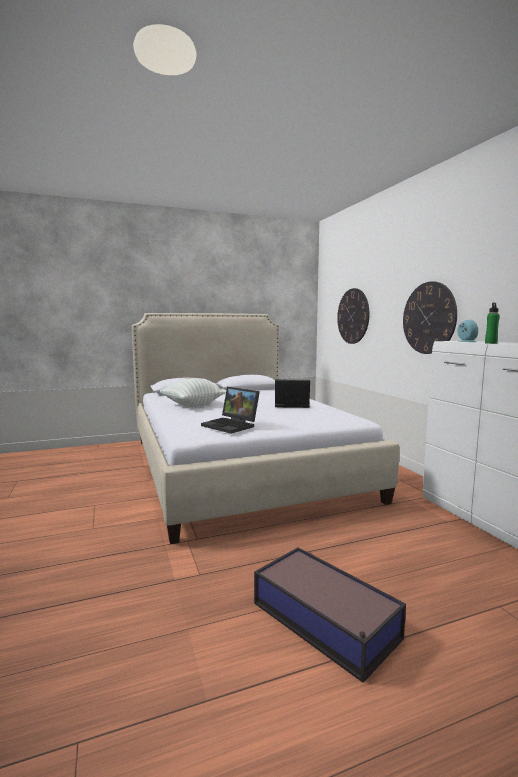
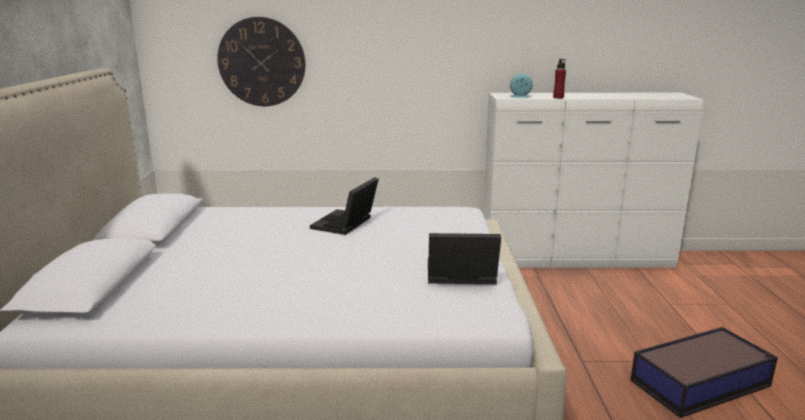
camera: 70 degrees left, 10 degrees up
pillow [160,378,226,407] -> none
laptop [201,387,260,434] -> laptop turned 150 degrees counterclockwise [428,233,501,284]
wall clock [403,281,457,354] -> none
green bottle [485,303,500,344] -> red bottle [553,59,566,99]

